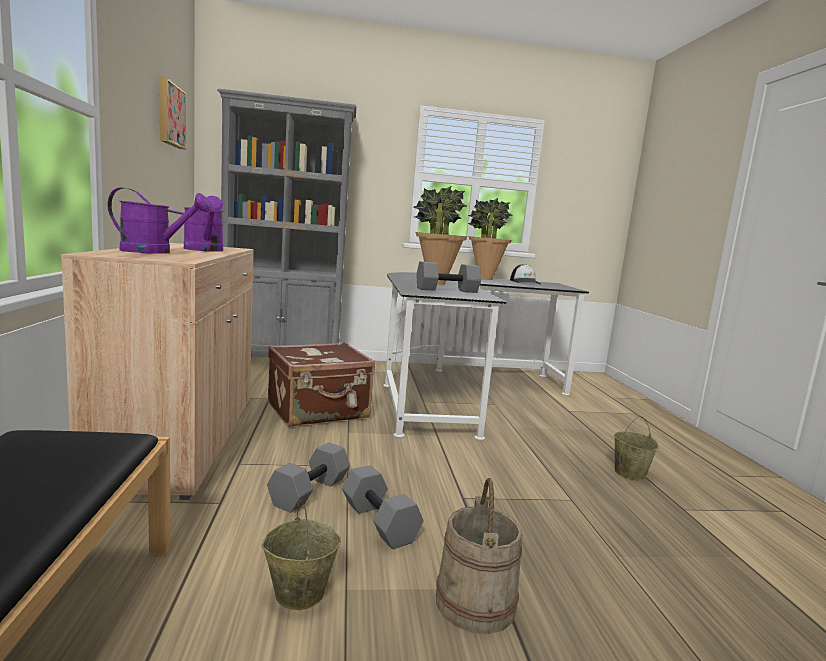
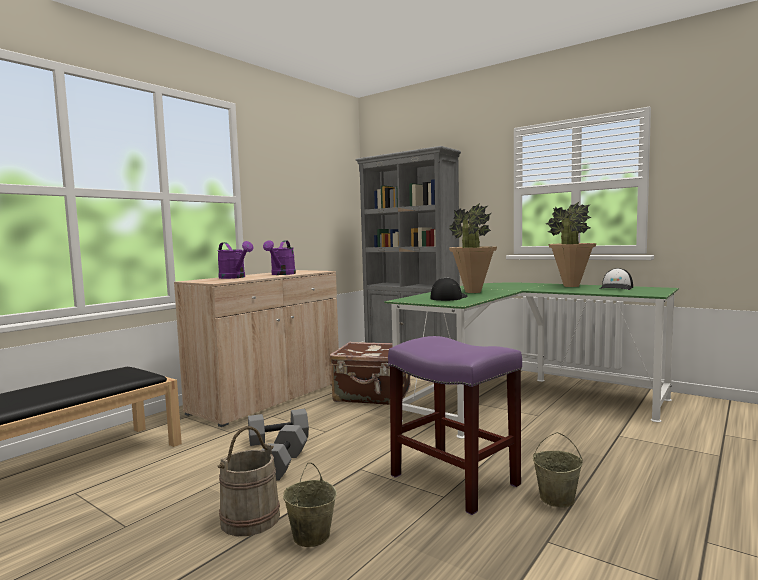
camera: 45 degrees right, 5 degrees down
picture [159,77,186,150] -> none
beige bucket [262,500,341,610] -> beige bucket moved to [283,463,337,547]
black desk [383,272,589,440] -> green desk [384,283,679,439]
grey dumbbell [416,261,481,293] -> cap [431,277,468,301]
none -> purple stool [388,336,522,515]

